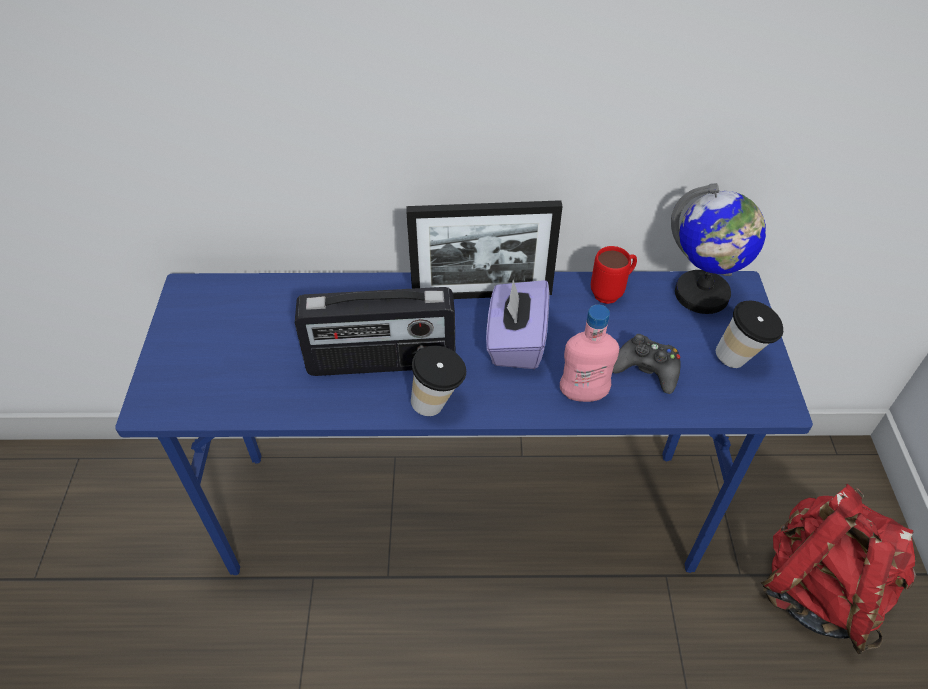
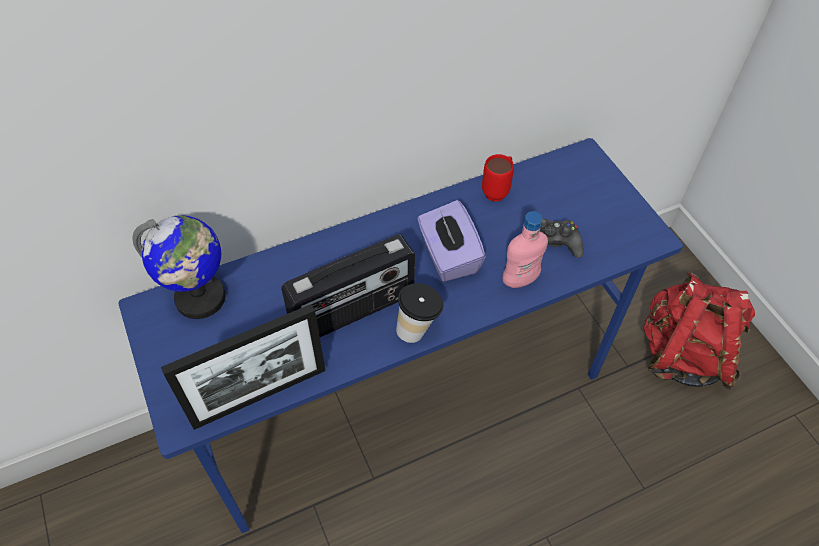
camera: 25 degrees left, 5 degrees up
picture frame [406,200,563,299] -> picture frame moved to [161,304,326,430]
globe [671,183,766,314] -> globe moved to [132,215,225,319]
cup [716,301,783,368] -> none

